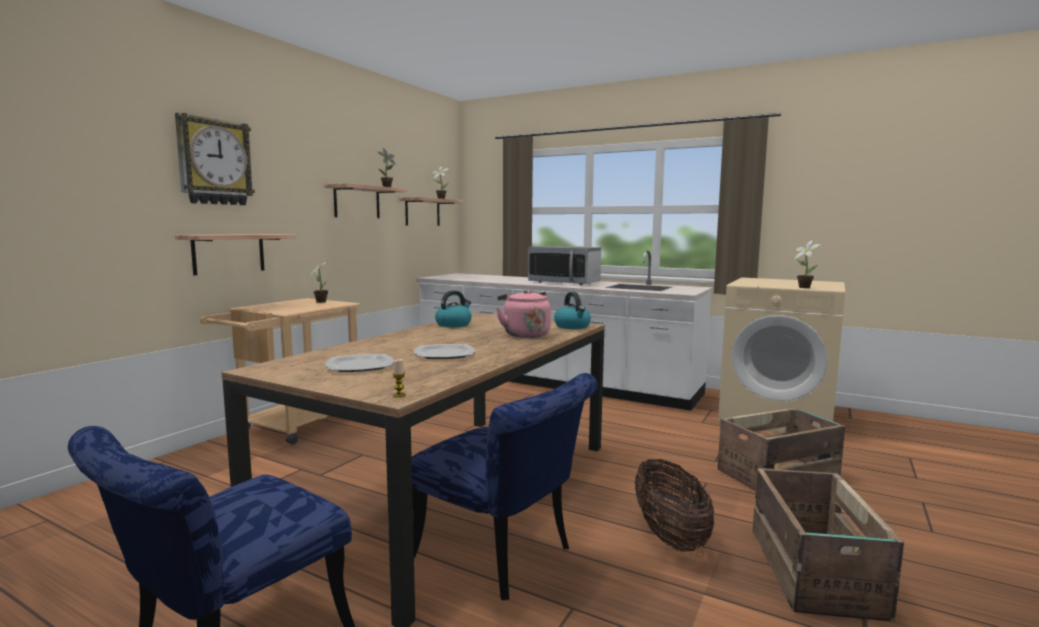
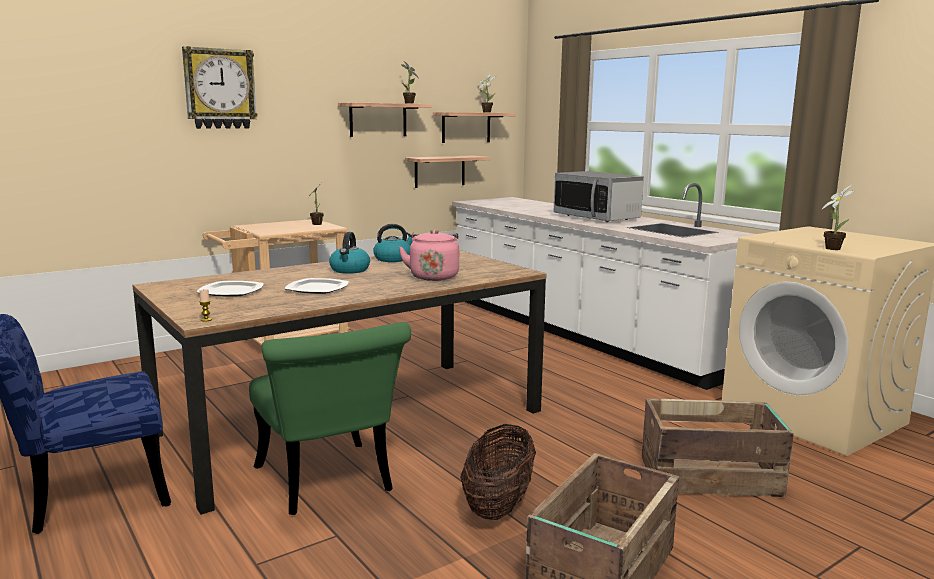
camera: 25 degrees right, 5 degrees up
shelf [175,234,296,275] -> shelf moved to [405,155,490,188]
blue chair [412,373,598,600] -> green chair [249,322,411,515]
kettle [554,292,591,329] -> kettle moved to [329,232,370,274]

